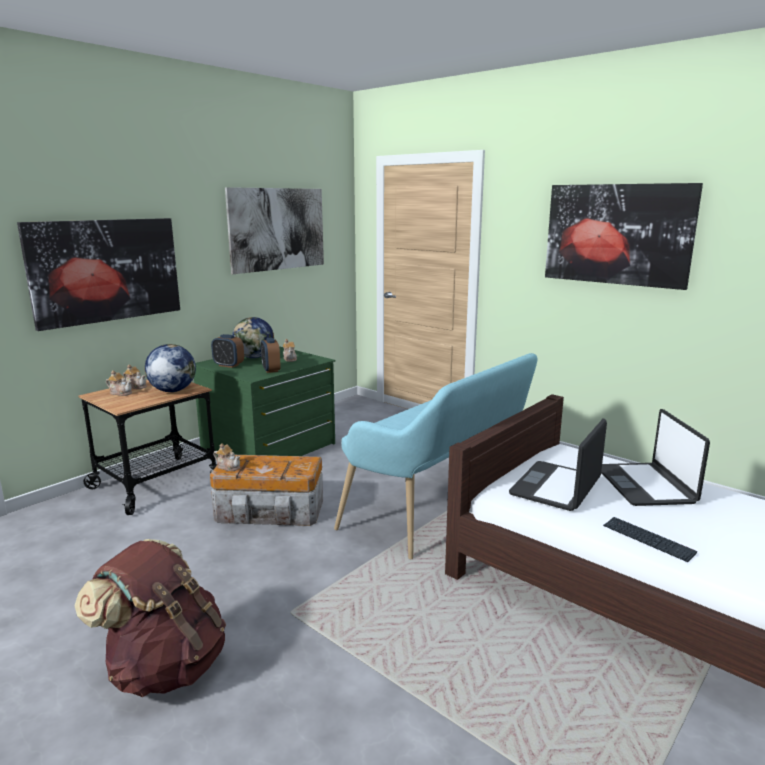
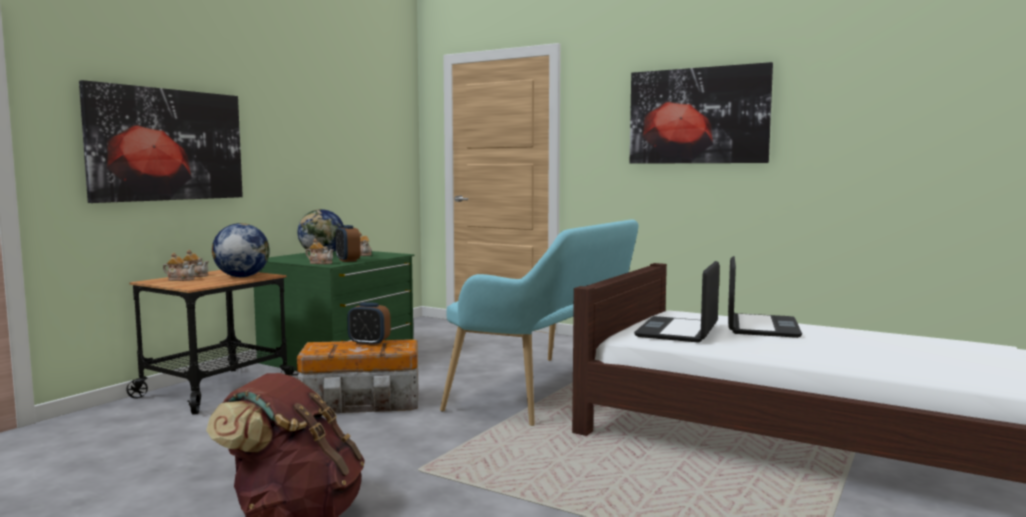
camera: 10 degrees left, 10 degrees down
alarm clock [211,334,244,368] -> alarm clock moved to [347,302,391,346]
teapot [214,443,240,471] -> teapot moved to [305,239,334,264]
picture [225,187,324,274] -> none
laptop [601,409,710,506] -> laptop turned 150 degrees counterclockwise [728,256,802,338]
keyboard [603,517,697,562] -> none

